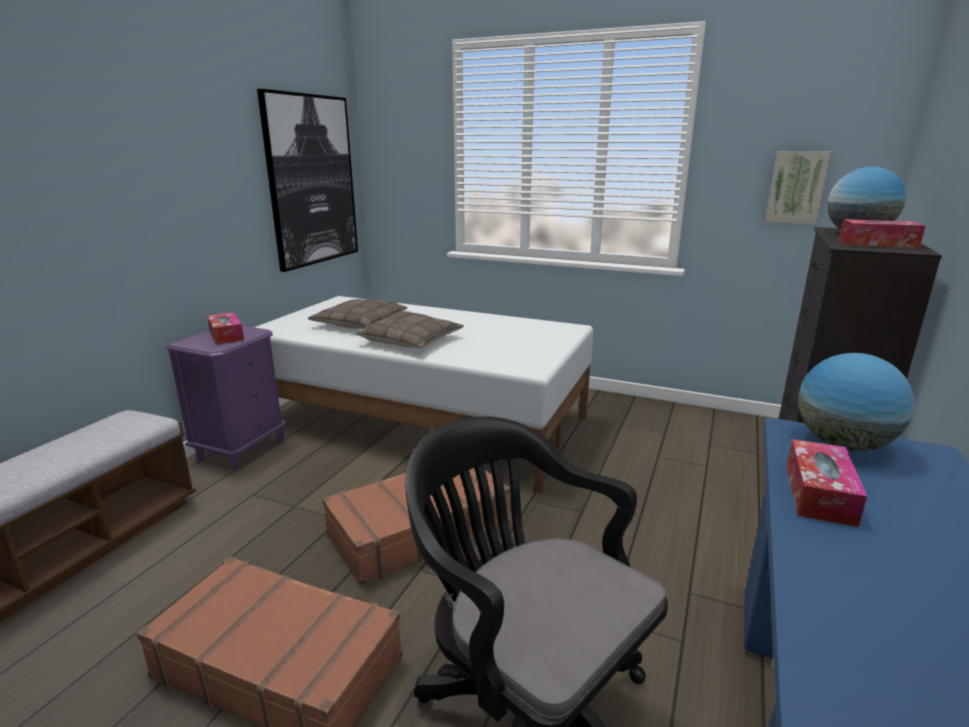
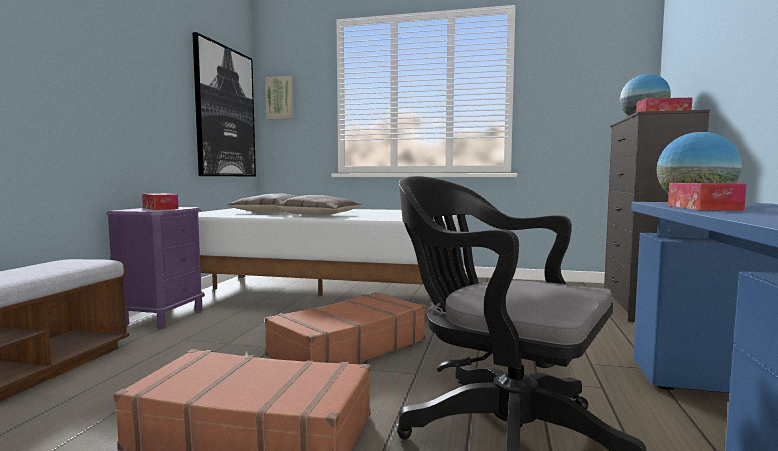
camera: 10 degrees left, 15 degrees down
picture [766,151,831,224] -> picture moved to [265,76,294,120]

